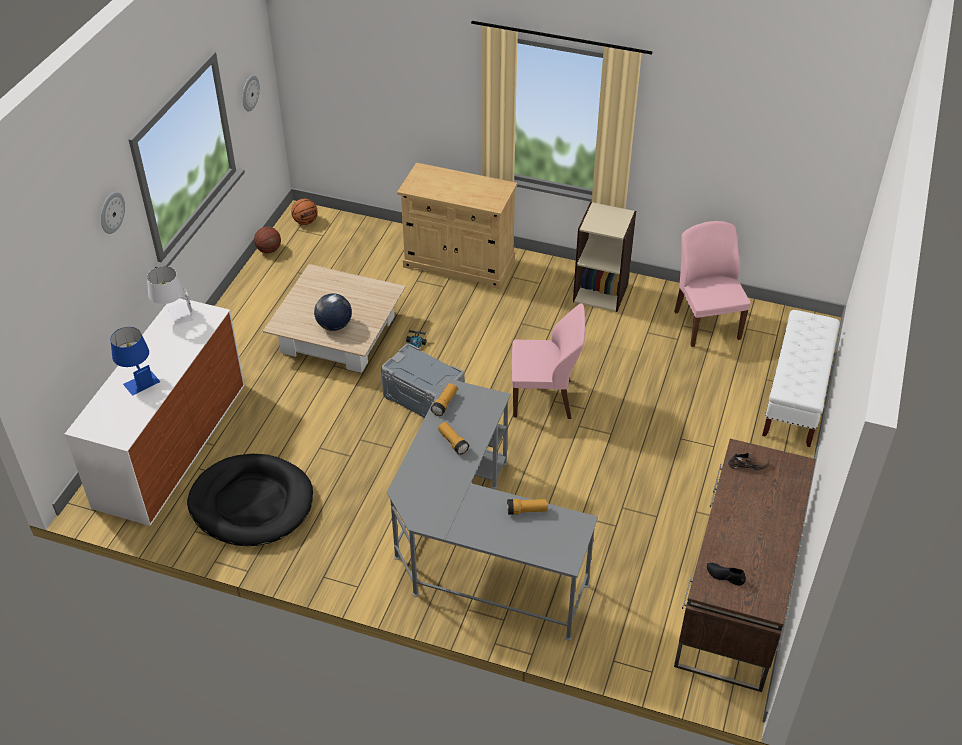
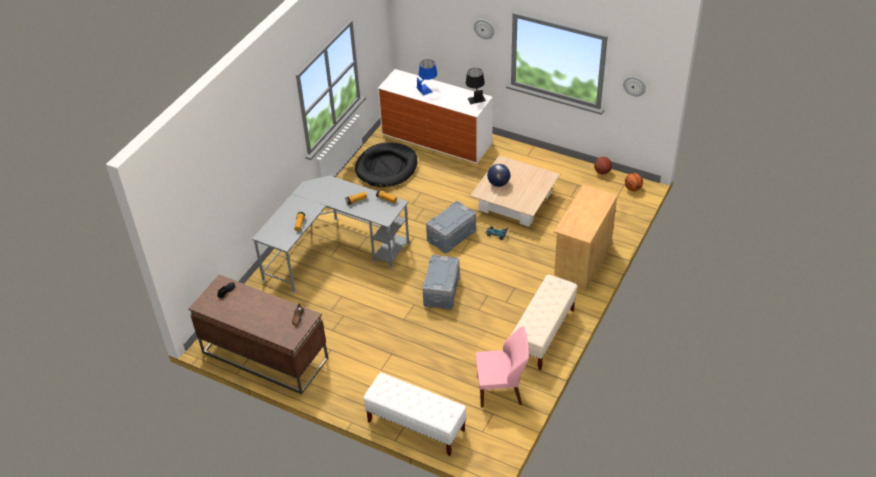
camera: 100 degrees right, 0 degrees up
white table lamp [147,266,193,325] -> black table lamp [466,68,486,104]
pink chair [512,303,585,419] -> grey storage box [423,255,460,310]
beige bookcase [573,202,636,312] -> beige bench [511,275,577,370]

